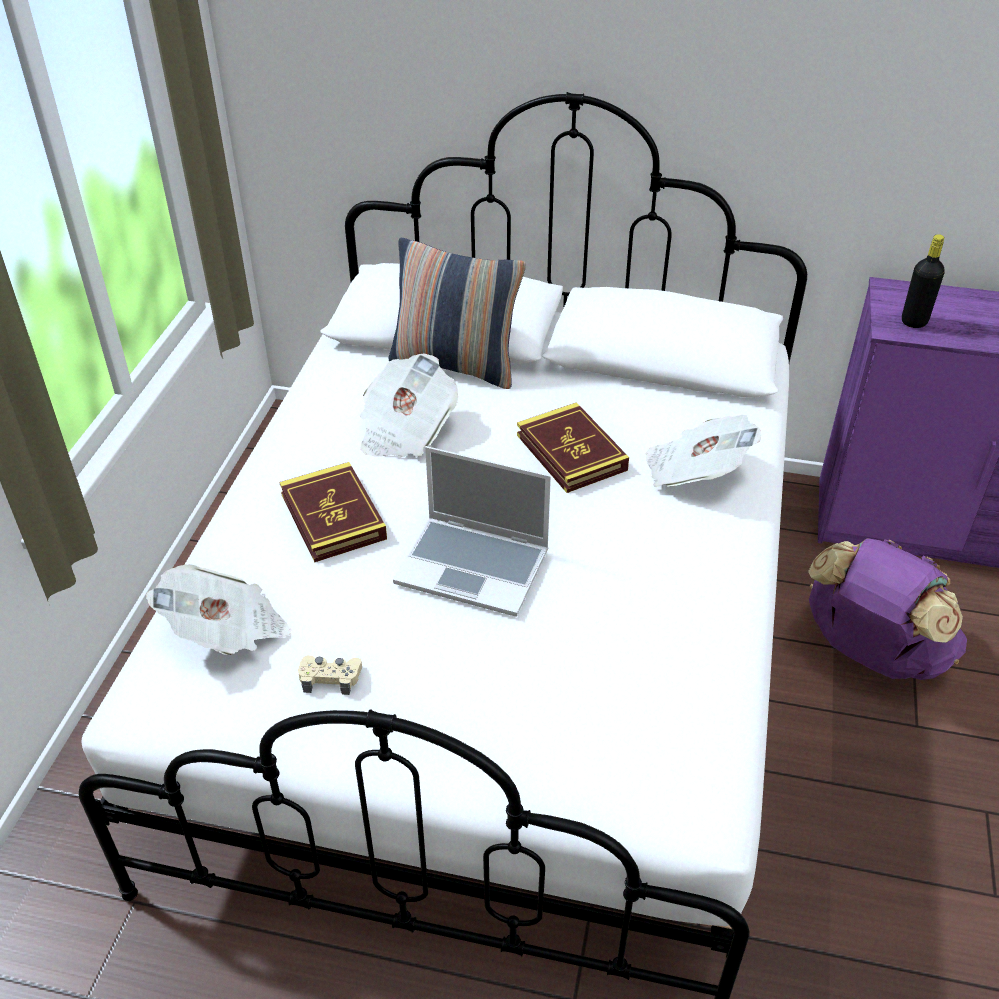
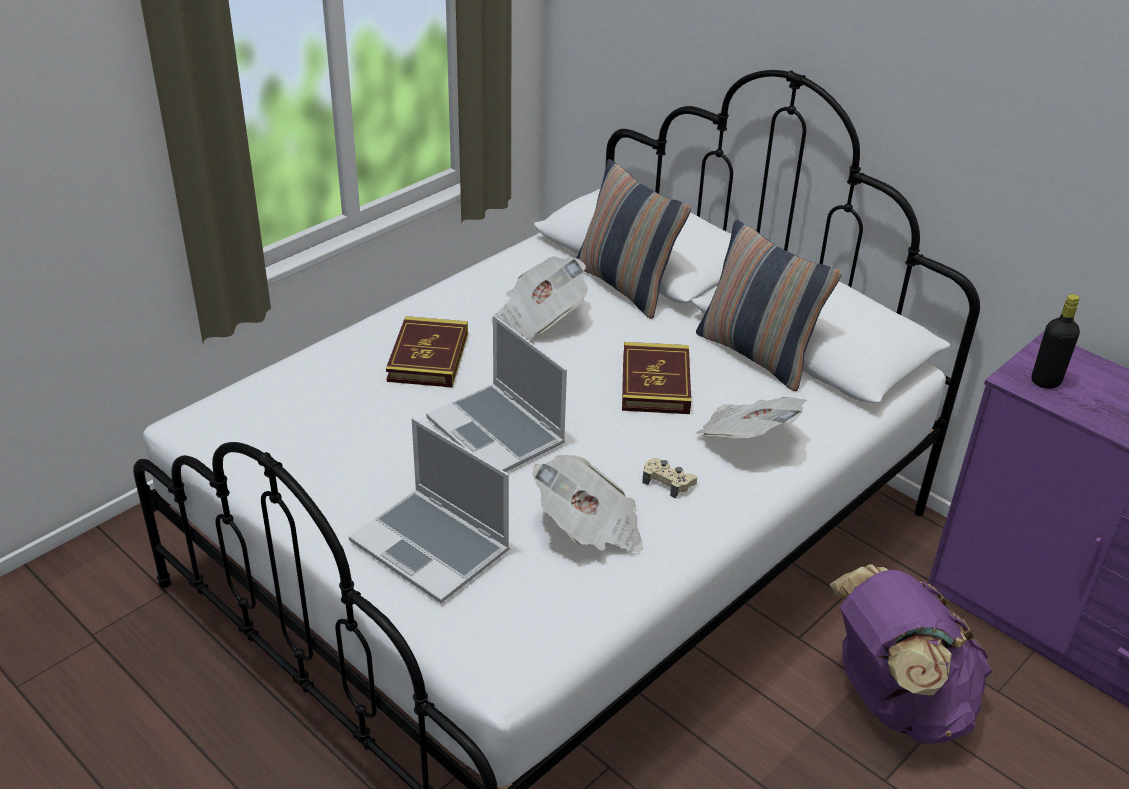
camera: 30 degrees right, 5 degrees down
newspaper [146,564,292,655] -> newspaper moved to [533,455,643,552]
beige game controller [298,655,362,695] -> beige game controller moved to [642,458,697,498]
none -> laptop [349,418,510,603]
none -> pillow [696,220,842,391]

